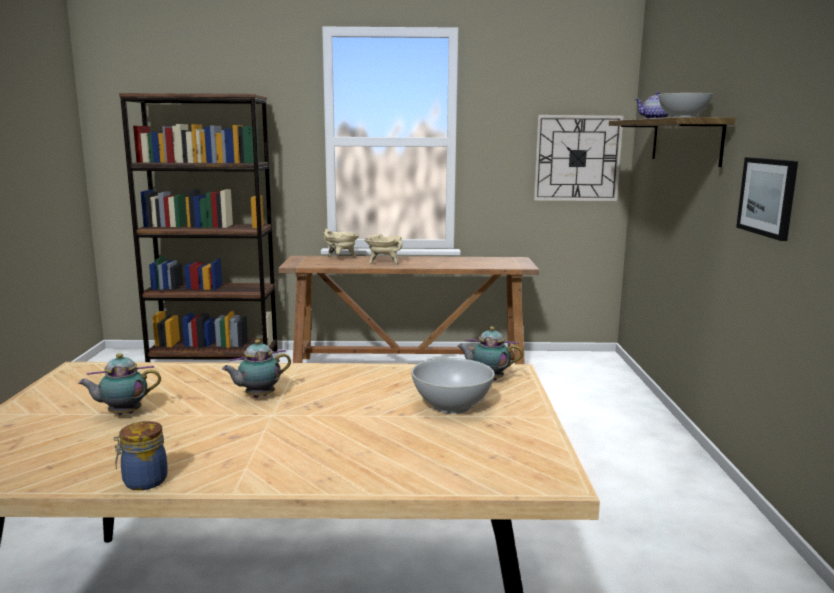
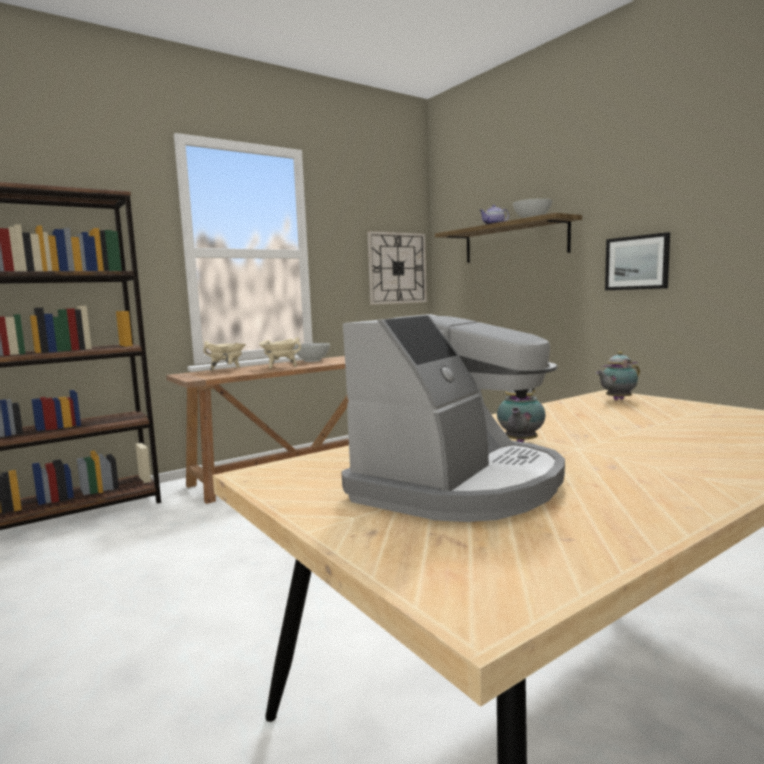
camera: 35 degrees left, 5 degrees down
teapot [78,353,161,415] -> coffee machine [341,314,565,522]
jar [113,421,168,490] -> none
white bowl [411,358,495,414] -> white bowl moved to [294,343,330,362]

